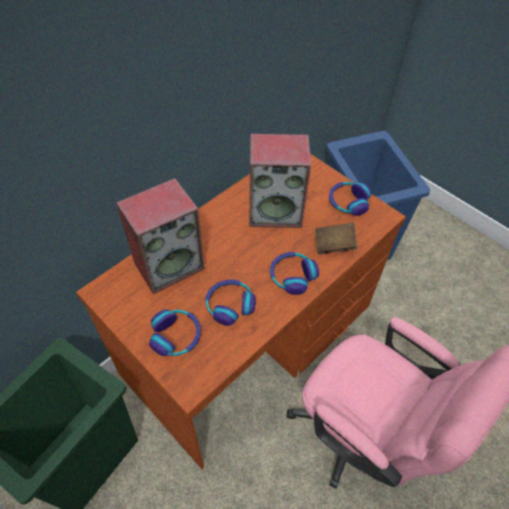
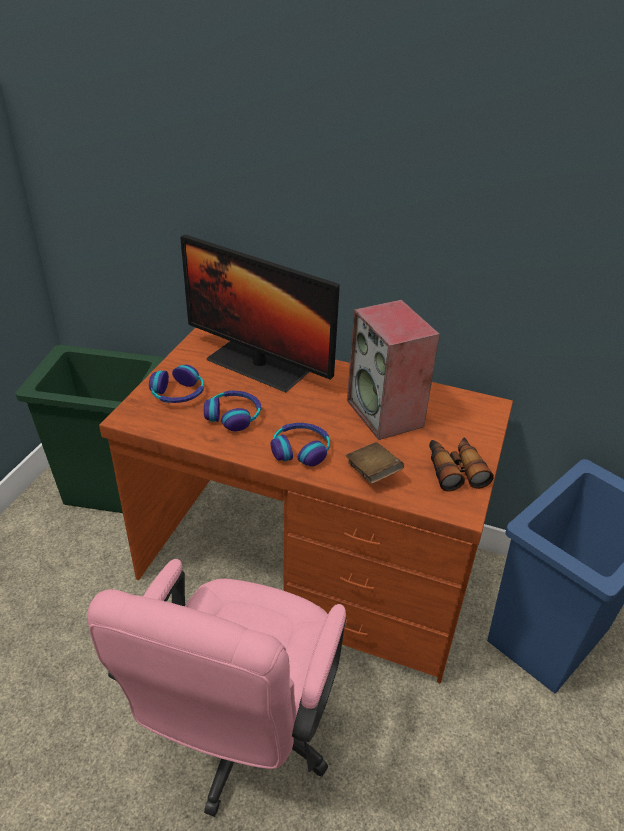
camera: 65 degrees right, 15 degrees down
speaker [116,178,205,294] -> monitor [180,235,340,392]
headphones [329,182,372,216] -> binoculars [429,437,494,492]

